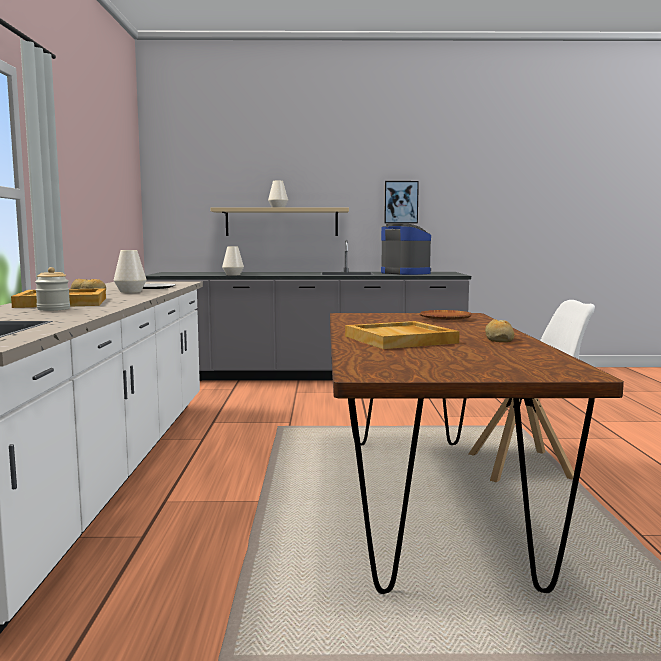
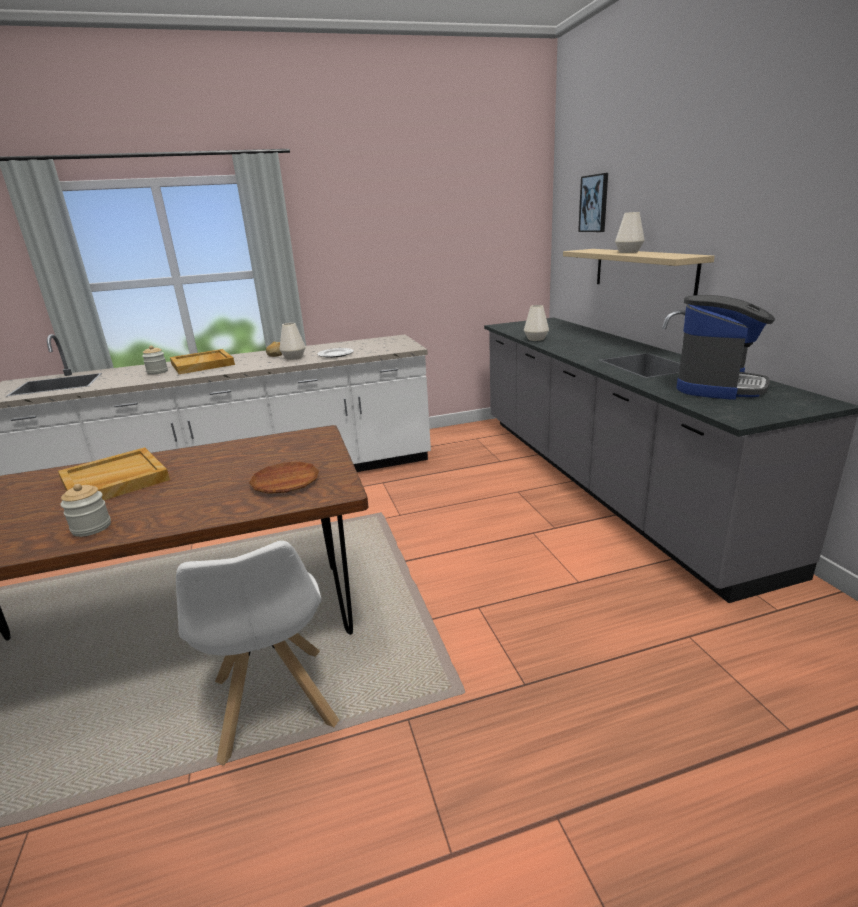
camera: 75 degrees right, 15 degrees up
picture [384,181,419,223] -> picture moved to [578,173,608,232]
bread [485,319,514,342] -> jar [60,484,111,537]

